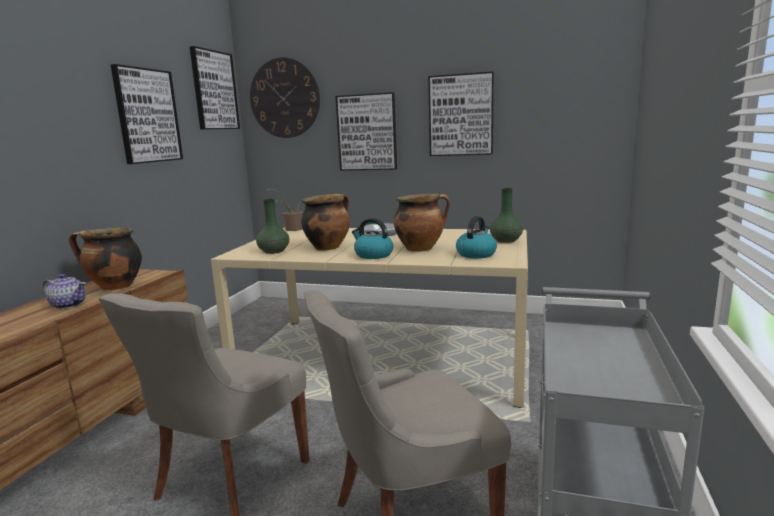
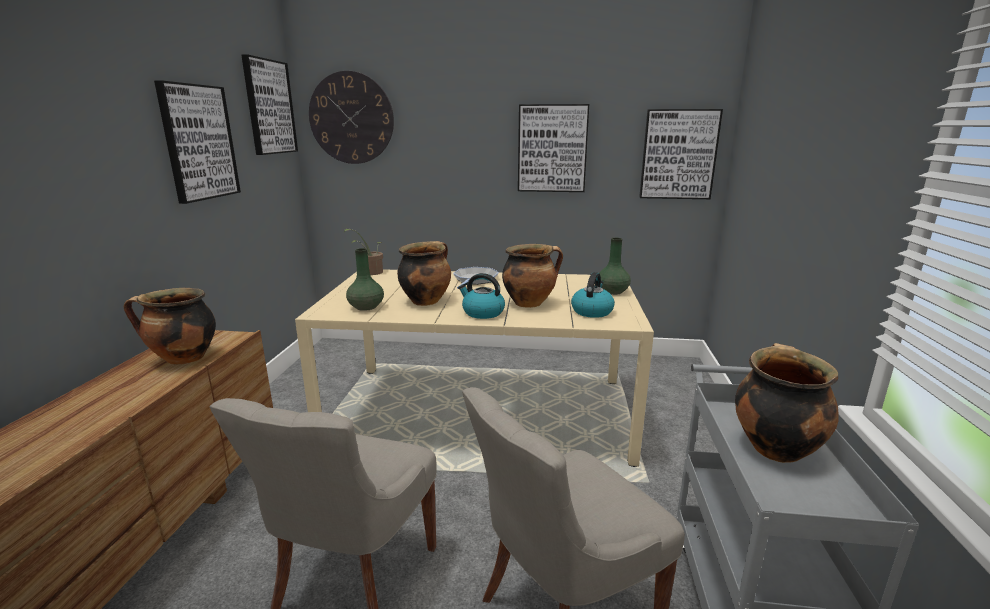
camera: 10 degrees left, 5 degrees up
teapot [43,274,86,309] -> none
picture [335,92,397,171] -> picture moved to [639,109,723,199]
none -> cooking pot [735,343,839,463]

